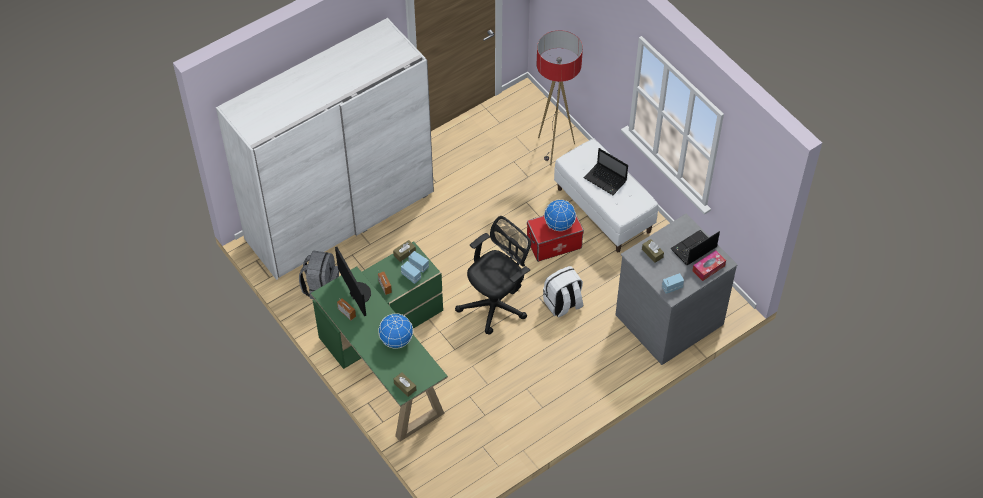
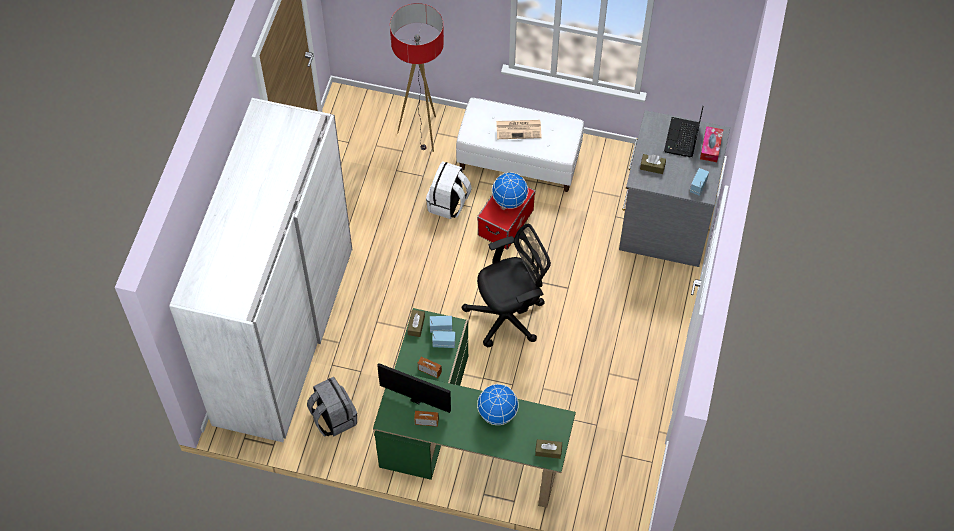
camera: 40 degrees left, 5 degrees up
black office chair [455,216,531,335] -> black office chair turned 60 degrees clockwise [462,224,551,347]
white backpack [543,266,583,317] -> white backpack moved to [426,161,472,219]
laptop [584,148,628,195] -> newspaper [496,120,542,139]

